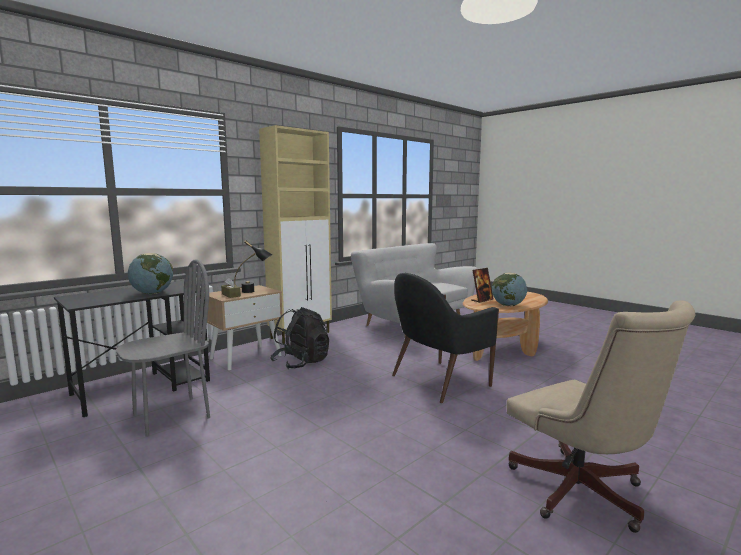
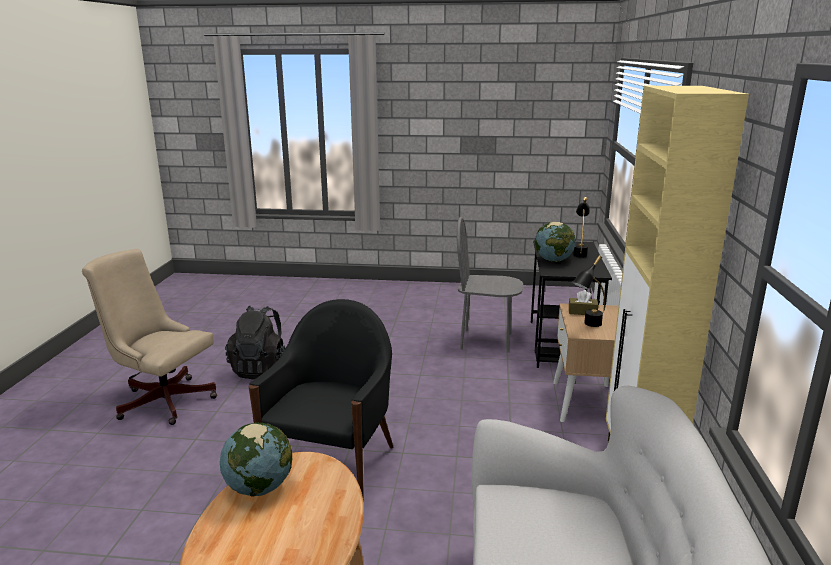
camera: 140 degrees right, 10 degrees up
grey chair [116,259,210,437] -> grey chair turned 90 degrees clockwise [457,217,523,352]
black backpack [270,307,329,369] -> black backpack moved to [225,306,286,379]
picture frame [471,268,494,303] -> none
none -> black table lamp [573,197,590,258]

